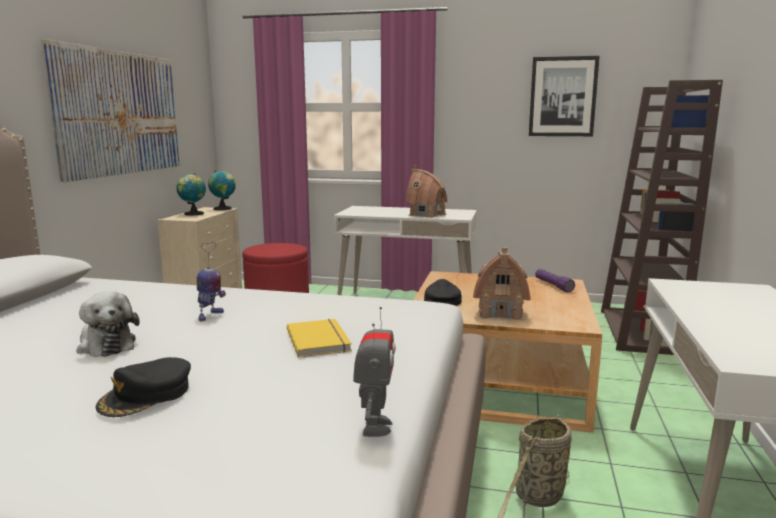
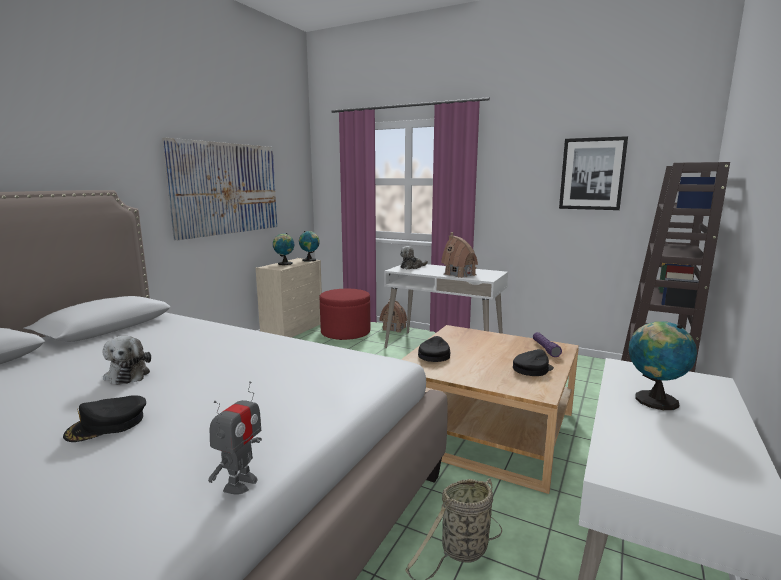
camera: 15 degrees right, 0 degrees up
toy robot [197,242,226,321] -> none
yellow book [287,319,352,357] -> none
toy house [473,247,531,321] -> toy house moved to [379,299,407,333]
none -> plush toy [400,246,428,269]
none -> black cap [513,349,554,376]
none -> globe [629,321,697,410]

